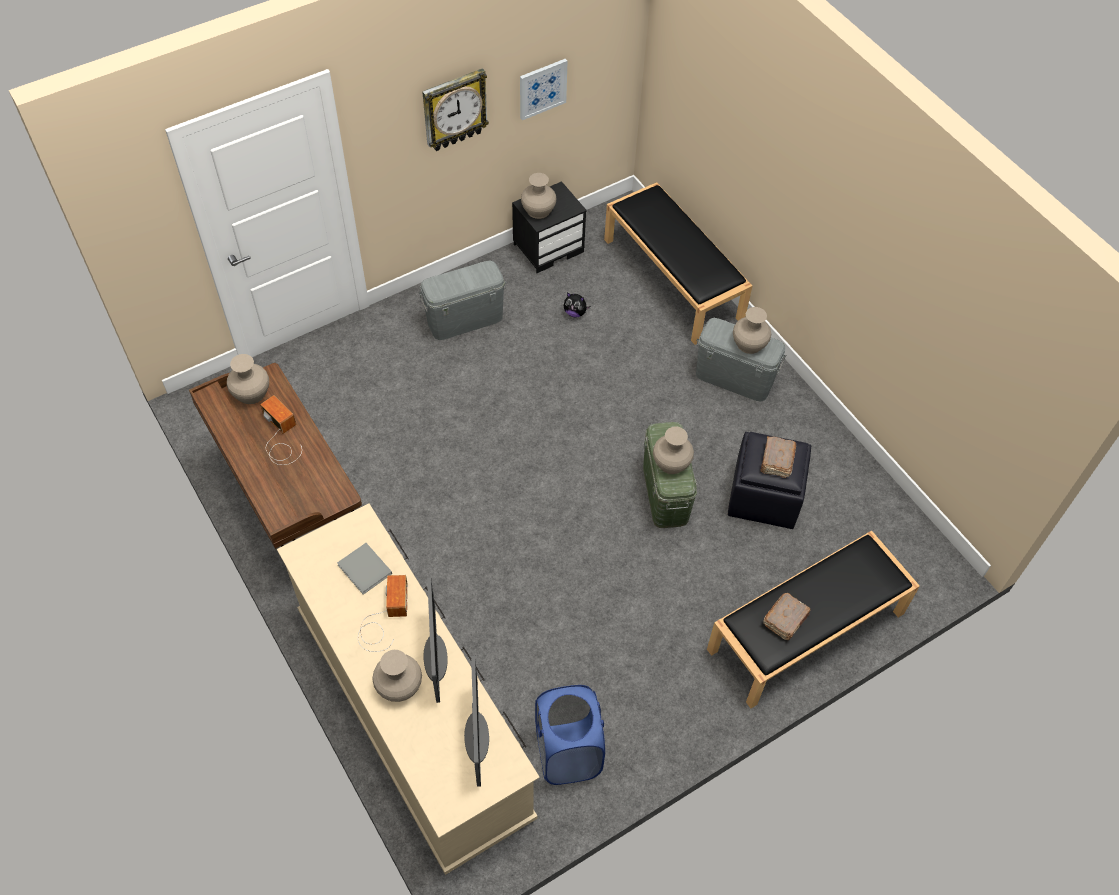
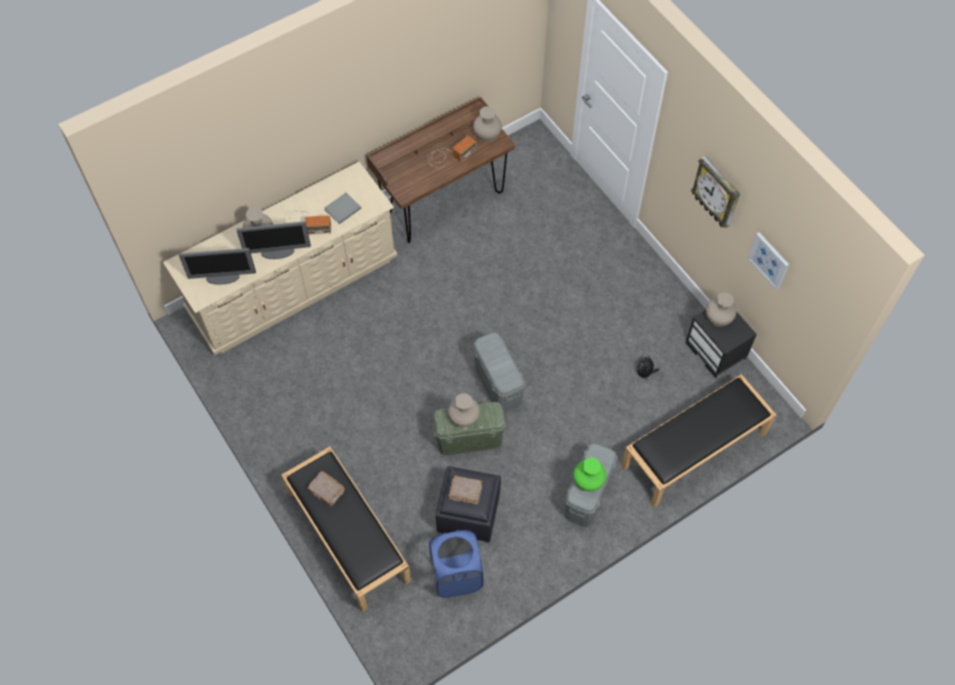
camera: 90 degrees right, 5 degrees up
grey storage box [419,261,506,340] -> grey storage box moved to [473,332,525,413]
blue laundry basket [535,685,605,785] -> blue laundry basket moved to [429,530,483,598]
beige vase [733,307,771,354] -> green vase [573,457,606,492]

